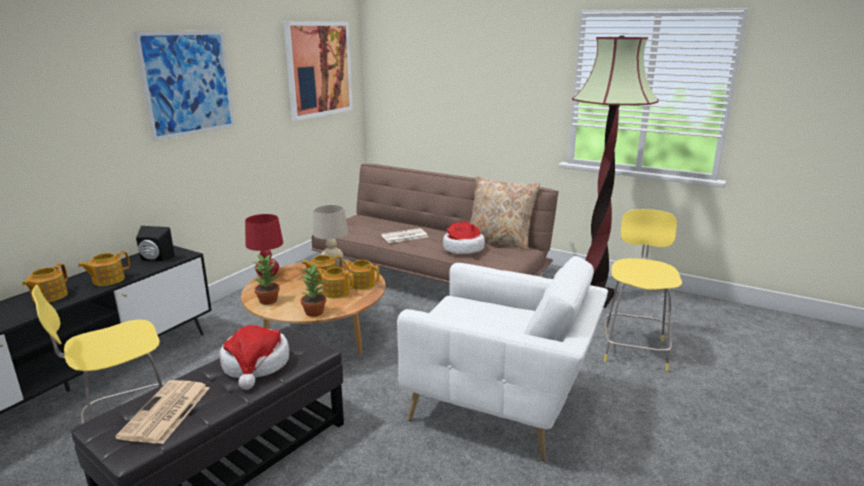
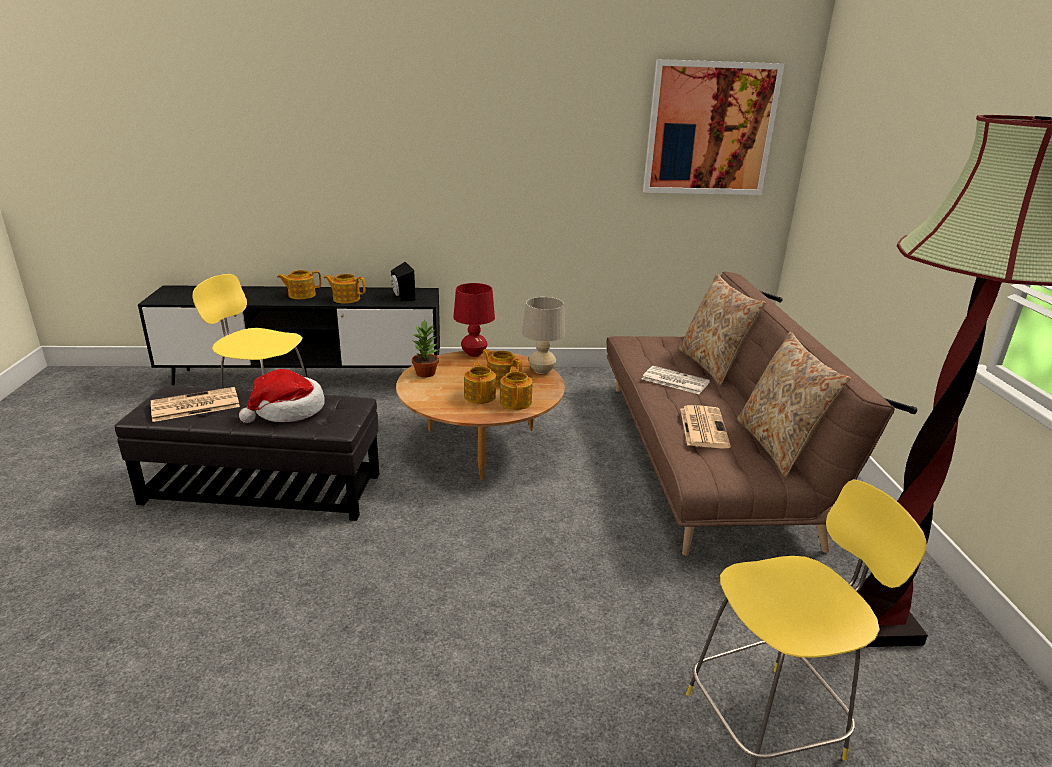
camera: 55 degrees right, 5 degrees up
picture [134,31,235,141] -> none
potted plant [301,262,326,317] -> none
white armchair [397,256,608,461] -> none
hat [443,222,485,254] -> newspaper [680,405,731,449]
none -> beige pillow [678,274,766,386]

